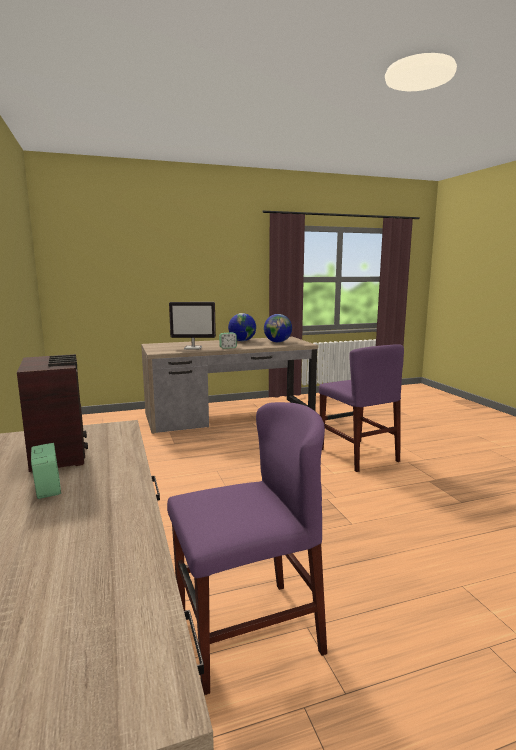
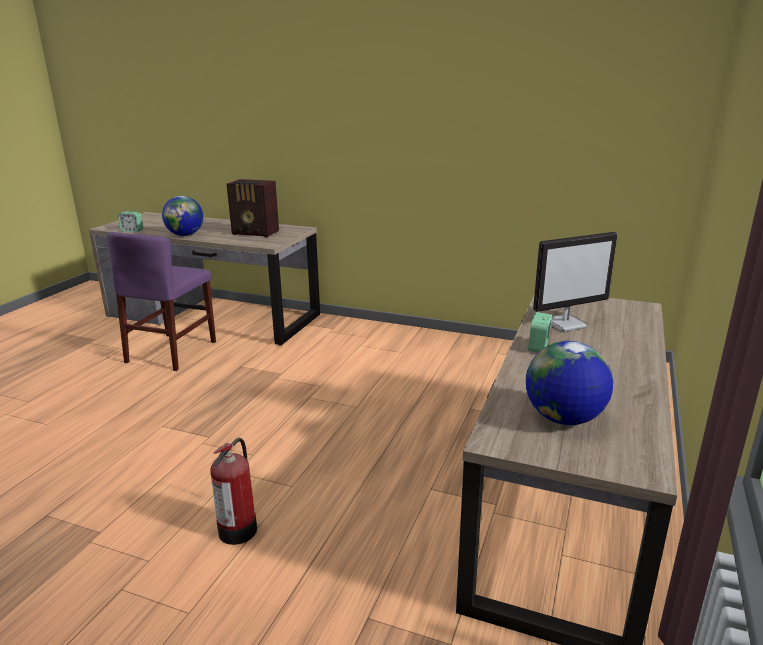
camera: 130 degrees right, 10 degrees up
alarm clock [31,443,61,499] -> alarm clock moved to [118,211,143,232]
monitor [169,302,216,350] -> monitor turned 150 degrees counterclockwise [533,232,618,332]
globe [228,313,256,341] -> globe moved to [162,196,203,236]
purple chair [319,344,404,472] -> fire extinguisher [210,438,257,545]

